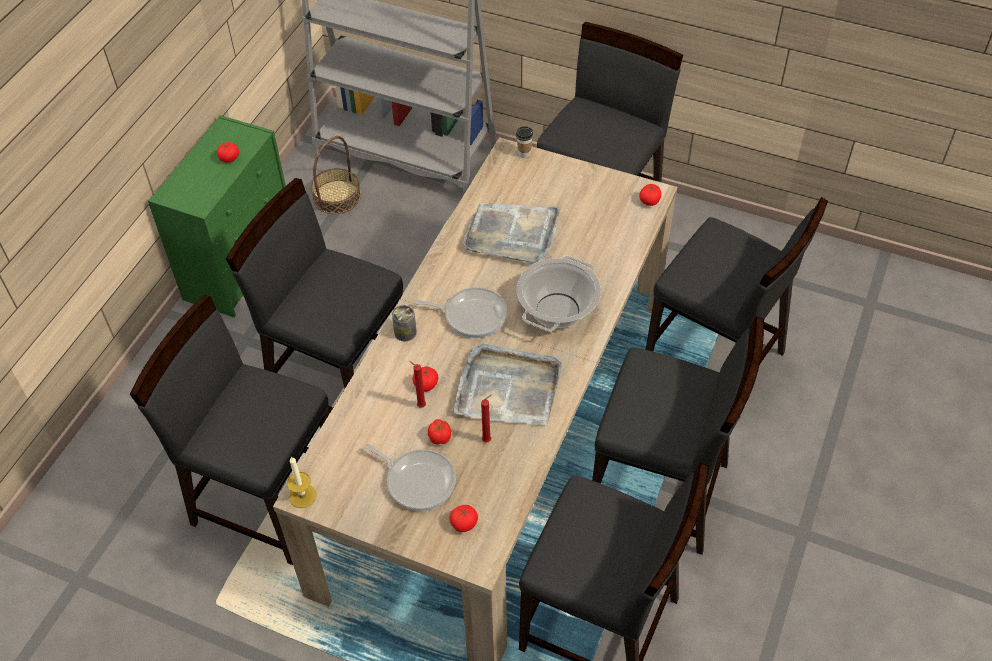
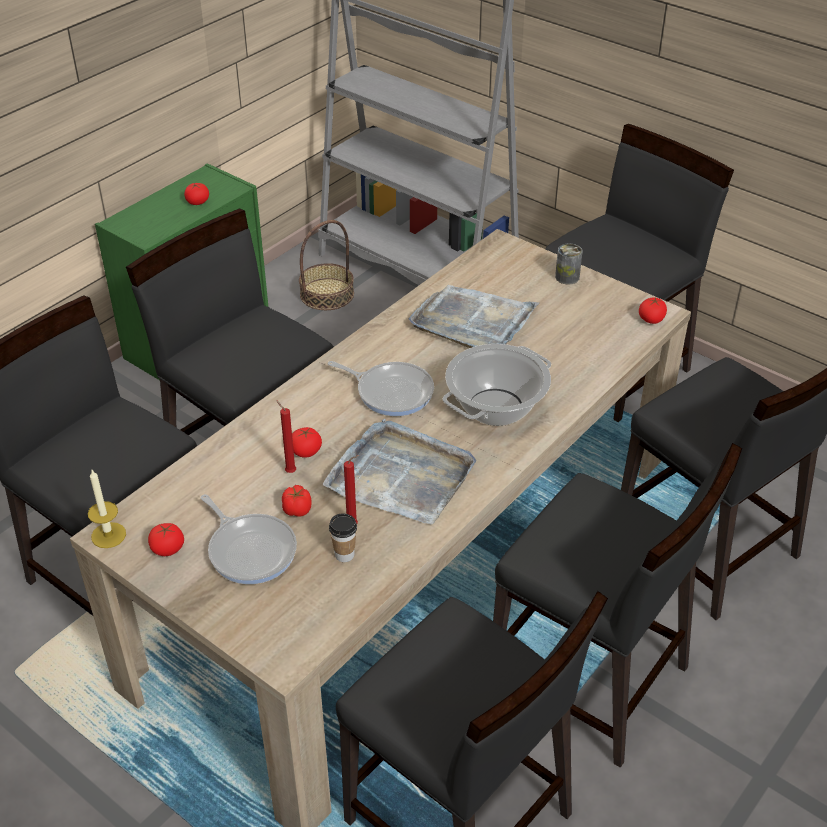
camera: 15 degrees right, 10 degrees down
can [392,305,417,341] -> can moved to [555,244,583,285]
tomato [450,505,478,532] -> tomato moved to [148,523,184,556]
cup [516,126,533,158] -> cup moved to [329,513,357,562]

